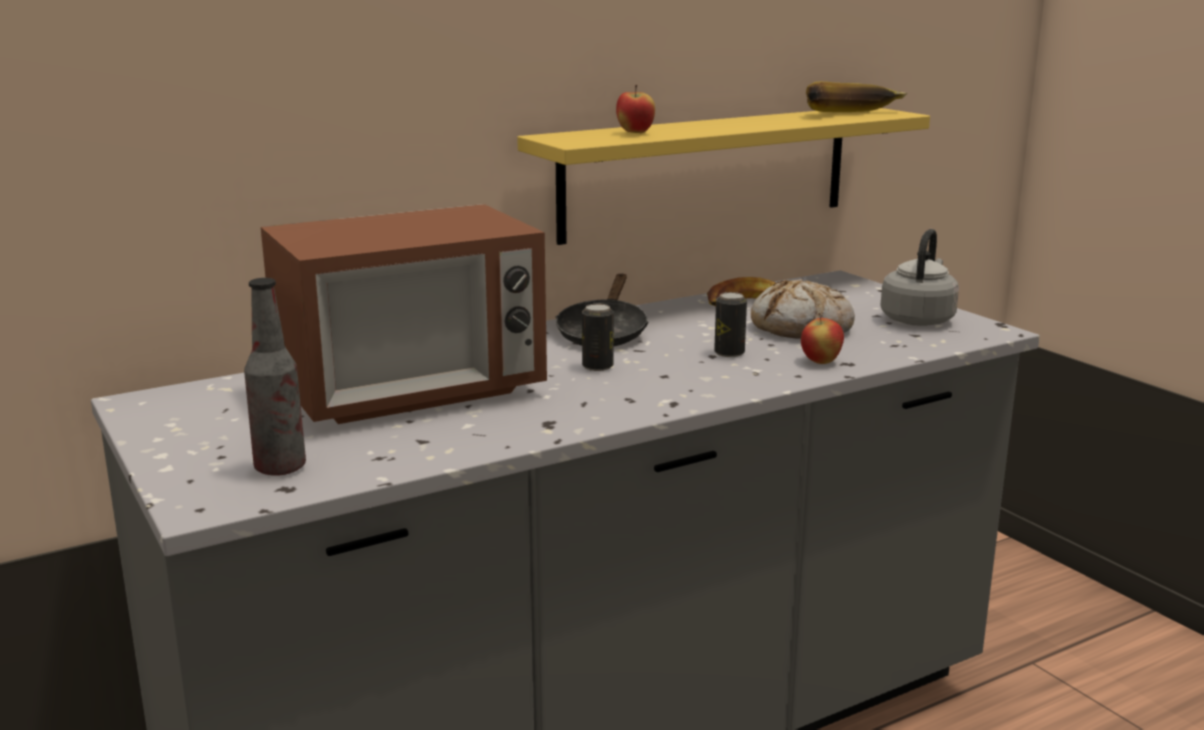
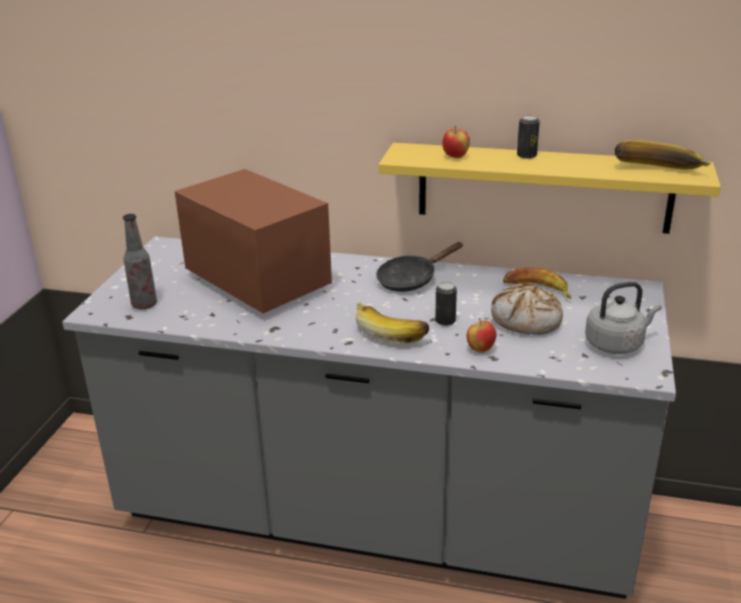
camera: 45 degrees right, 10 degrees up
microwave [261,204,547,424] -> microwave turned 150 degrees counterclockwise [174,169,332,313]
can [582,304,614,371] -> can moved to [517,115,540,159]
none -> banana [356,302,429,344]

